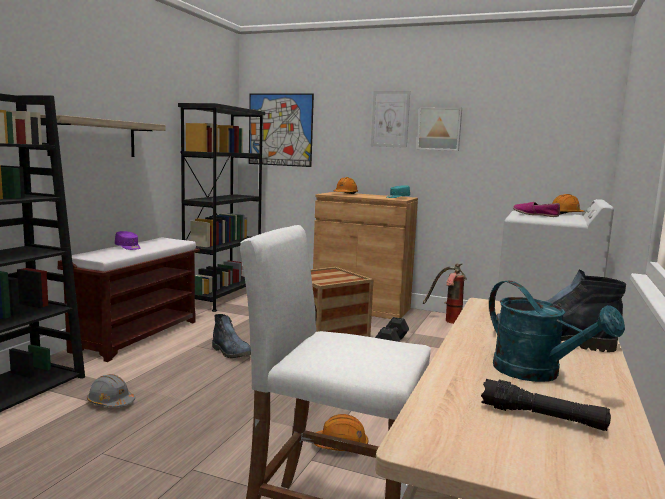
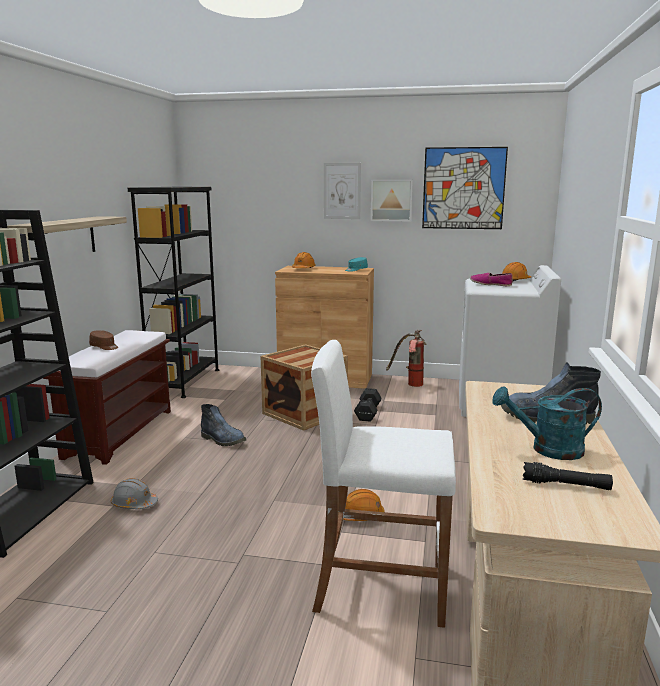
camera: 10 degrees left, 5 degrees up
purple cap [115,231,141,250] -> brown cap [89,330,118,350]
picture [249,94,314,167] -> picture moved to [422,147,508,229]
turquoise watering can [489,281,625,382] -> turquoise watering can turned 135 degrees clockwise [492,386,602,460]

